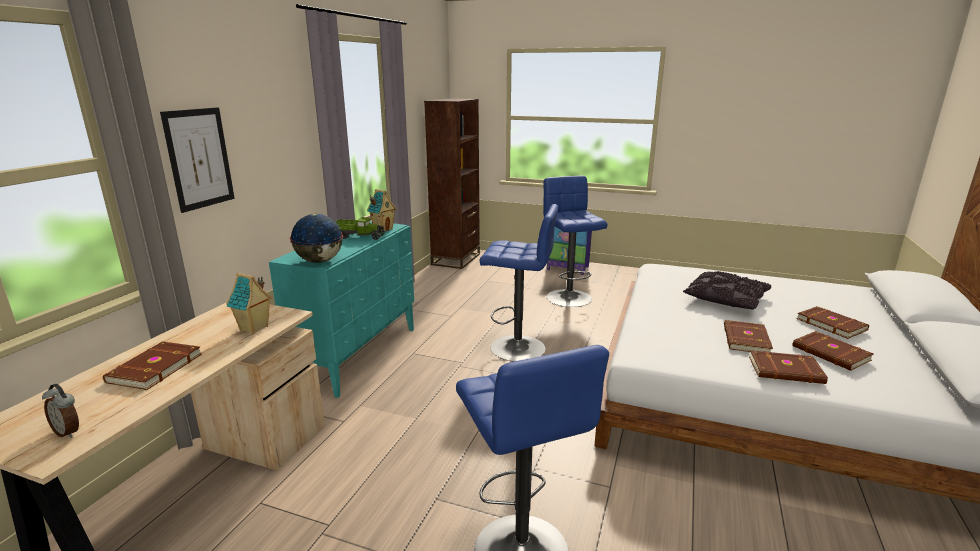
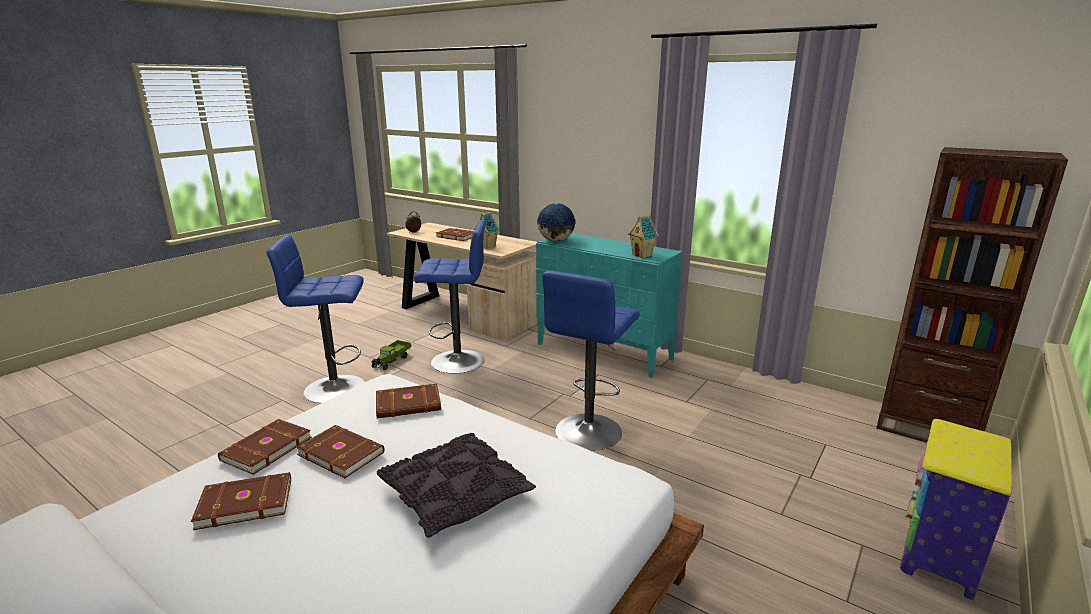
camera: 105 degrees right, 0 degrees up
picture [160,107,235,213] -> none
toy truck [336,217,385,240] -> toy truck moved to [371,340,411,370]
blue stool [543,176,607,307] -> blue stool moved to [414,220,486,373]
brown book [796,306,869,339] -> brown book moved to [376,384,441,418]

